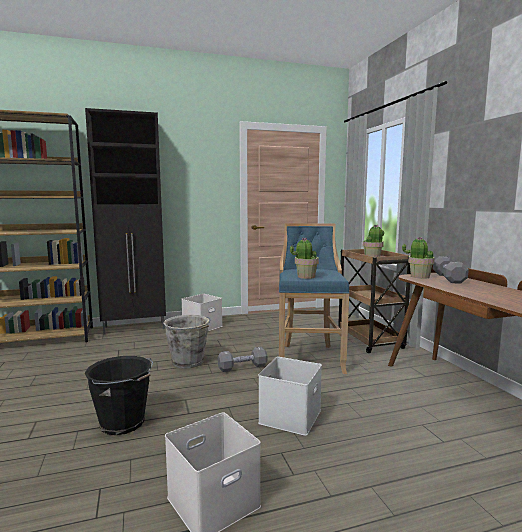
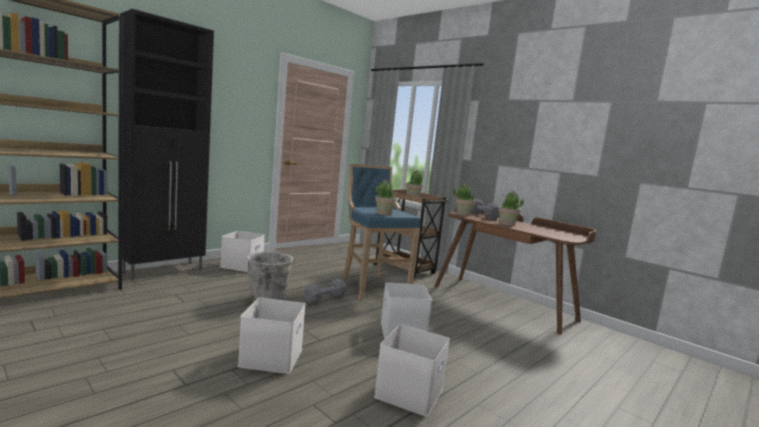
camera: 30 degrees left, 0 degrees up
black bucket [85,356,153,435] -> white storage box [238,297,306,374]
none -> potted plant [499,191,524,226]

